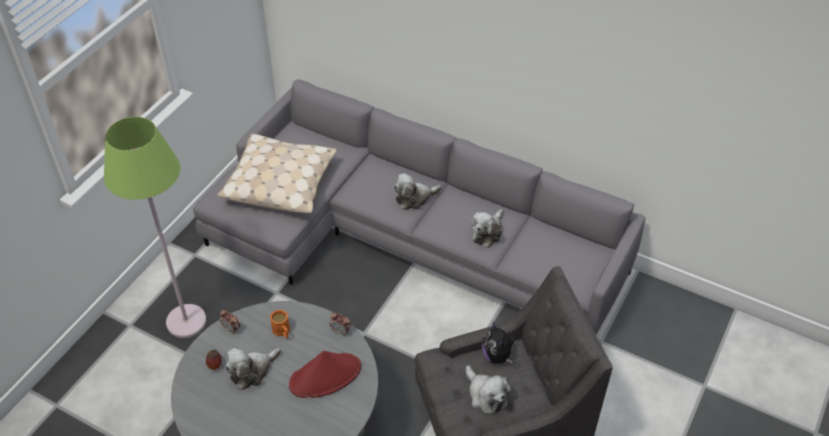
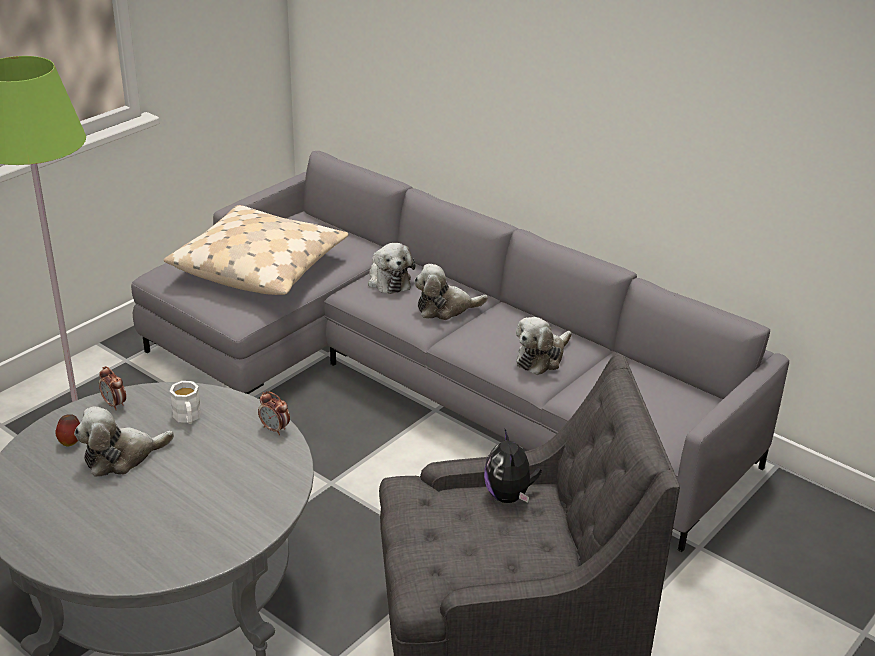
camera: 10 degrees right, 15 degrees down
orange mug [270,310,290,338] -> white mug [170,381,201,424]
red hat [289,351,361,398] -> none
plush toy [466,365,511,414] -> plush toy moved to [368,243,415,294]

